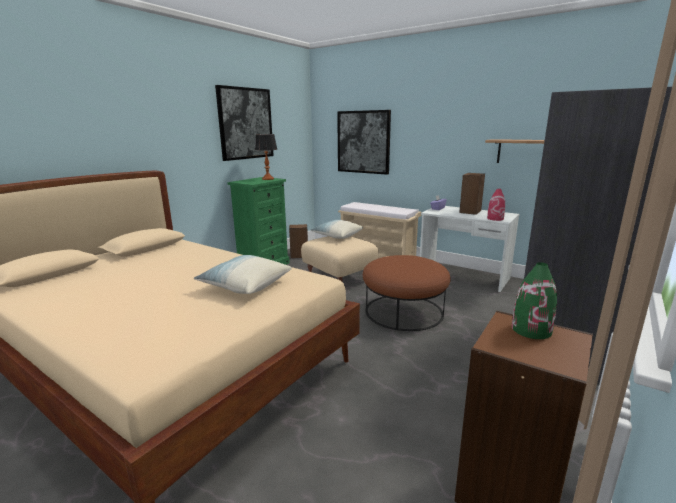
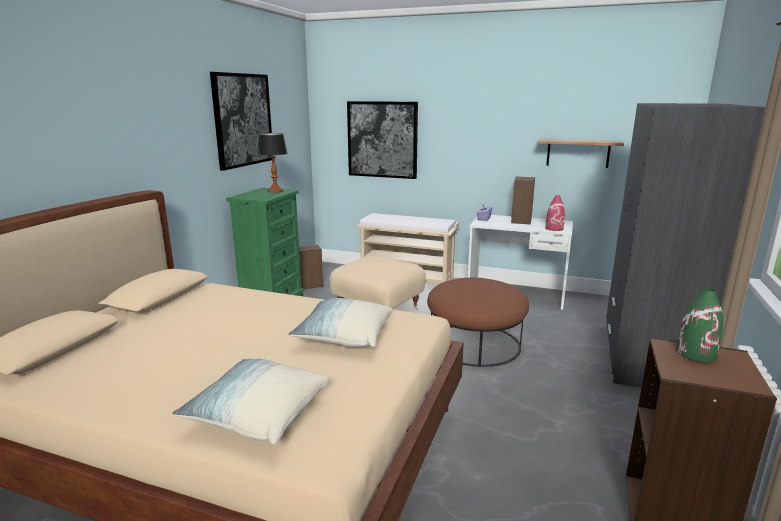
camera: 15 degrees left, 0 degrees up
pillow [311,220,363,239] -> pillow moved to [172,359,331,445]

